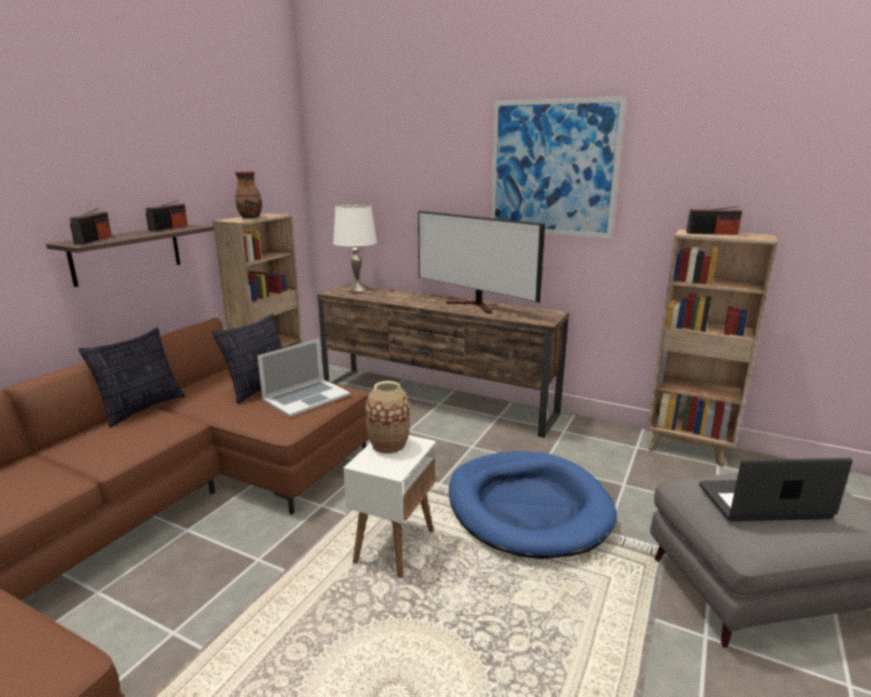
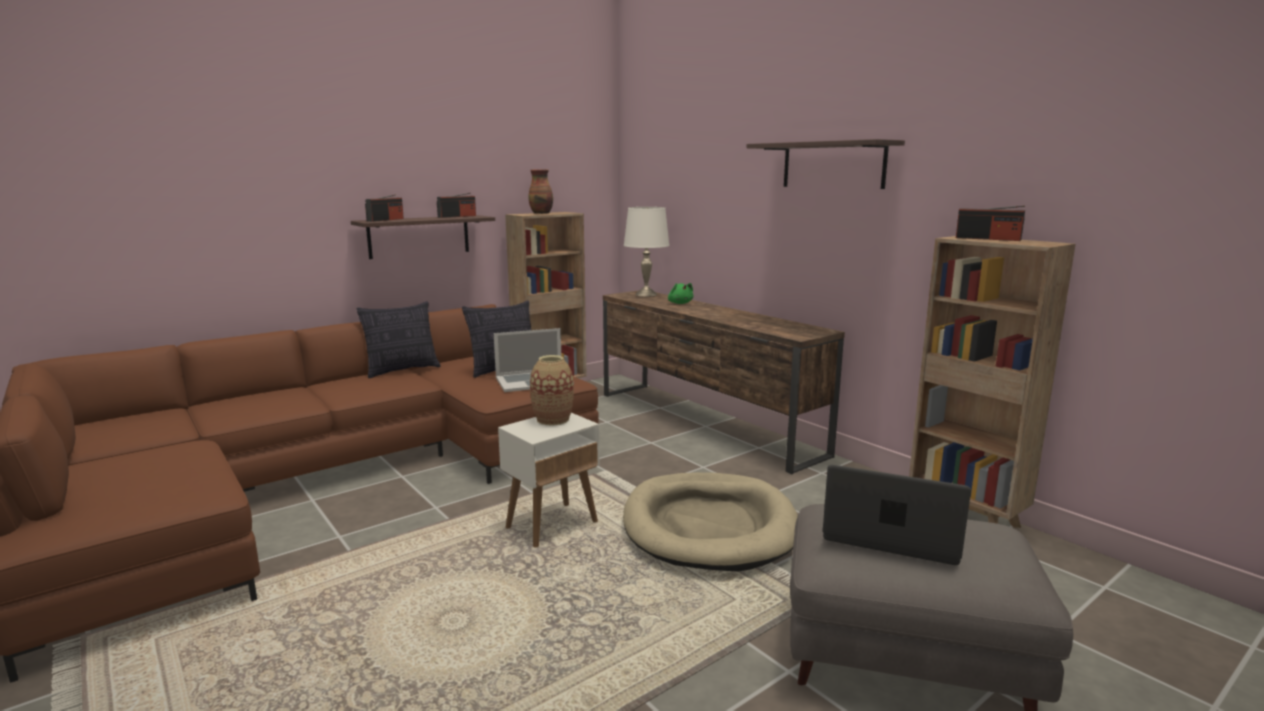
camera: 25 degrees right, 5 degrees down
television [418,211,545,313] -> none
blue dog bed [449,451,617,559] -> beige dog bed [623,472,798,572]
picture [490,96,627,238] -> shelf [747,139,905,189]
none -> green plush toy [668,283,693,304]

